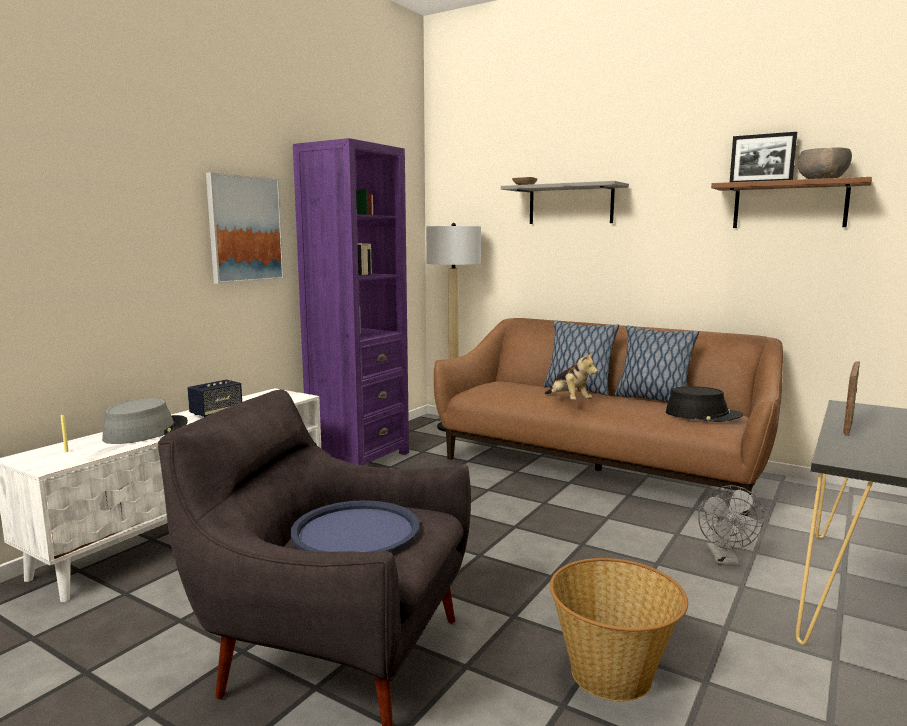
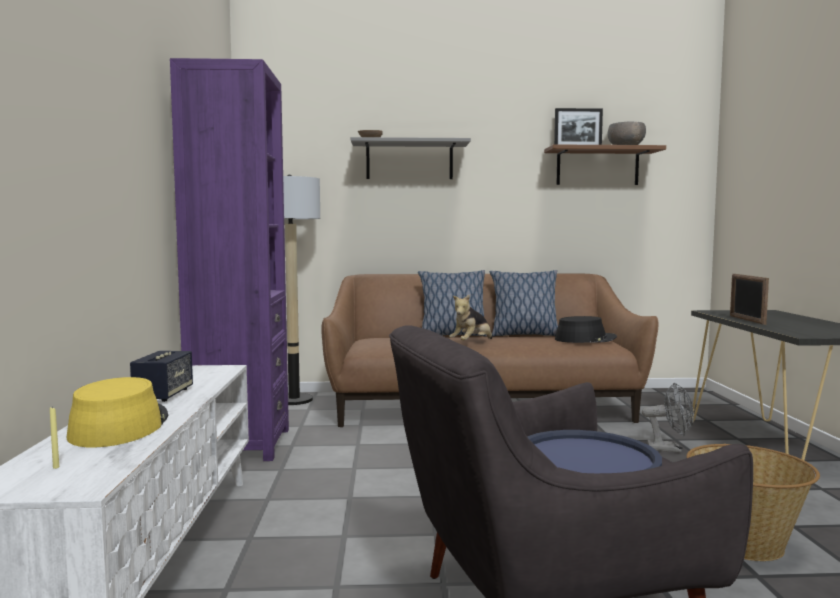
camera: 35 degrees left, 5 degrees down
grey hat [102,398,188,444] -> yellow hat [67,377,169,448]
picture [206,172,284,284] -> none
plush toy [545,353,598,400] -> plush toy turned 105 degrees clockwise [449,294,492,340]
grey fan [698,485,764,566] -> grey fan turned 45 degrees counterclockwise [642,382,694,453]

